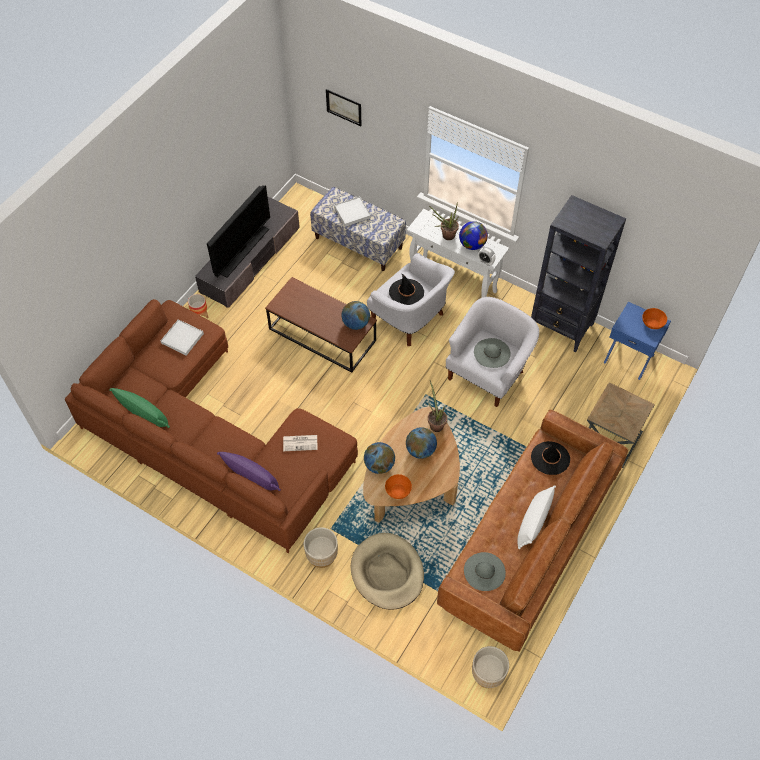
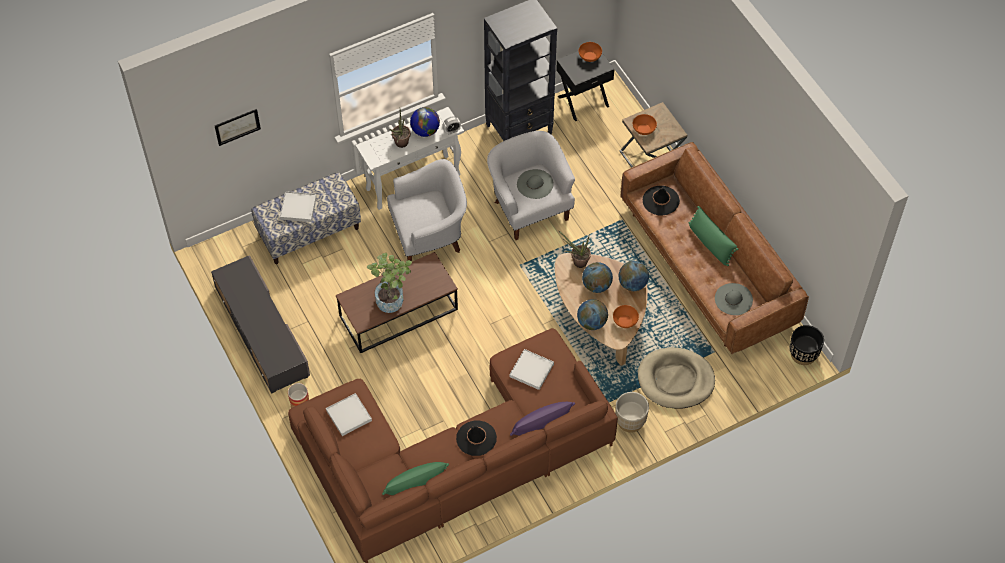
camera: 60 degrees left, 0 degrees up
television [207,185,270,278] -> none
newspaper [283,435,318,451] -> white tray [509,349,554,390]
globe [341,301,370,330] -> globe moved to [618,261,649,291]
black hat [389,273,424,305] -> black hat moved to [456,420,497,456]
beige planter [472,646,509,688] -> black planter [790,325,824,365]
white pillow [518,485,556,549] -> green pillow [689,206,738,266]
blue nightstand [604,302,671,380] -> black nightstand [556,51,614,121]
none -> potted plant [367,253,412,313]
none -> orange bowl [633,114,657,135]

